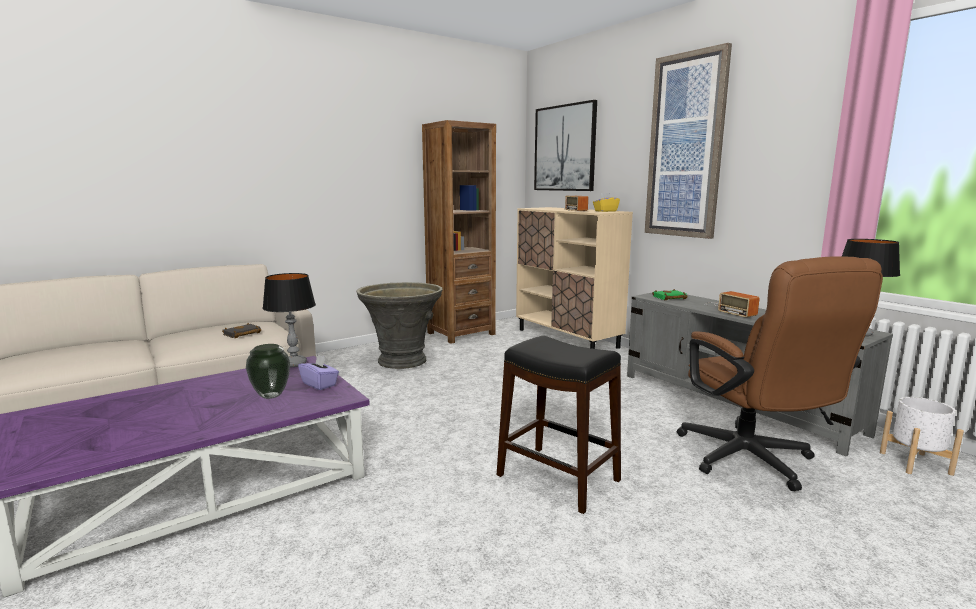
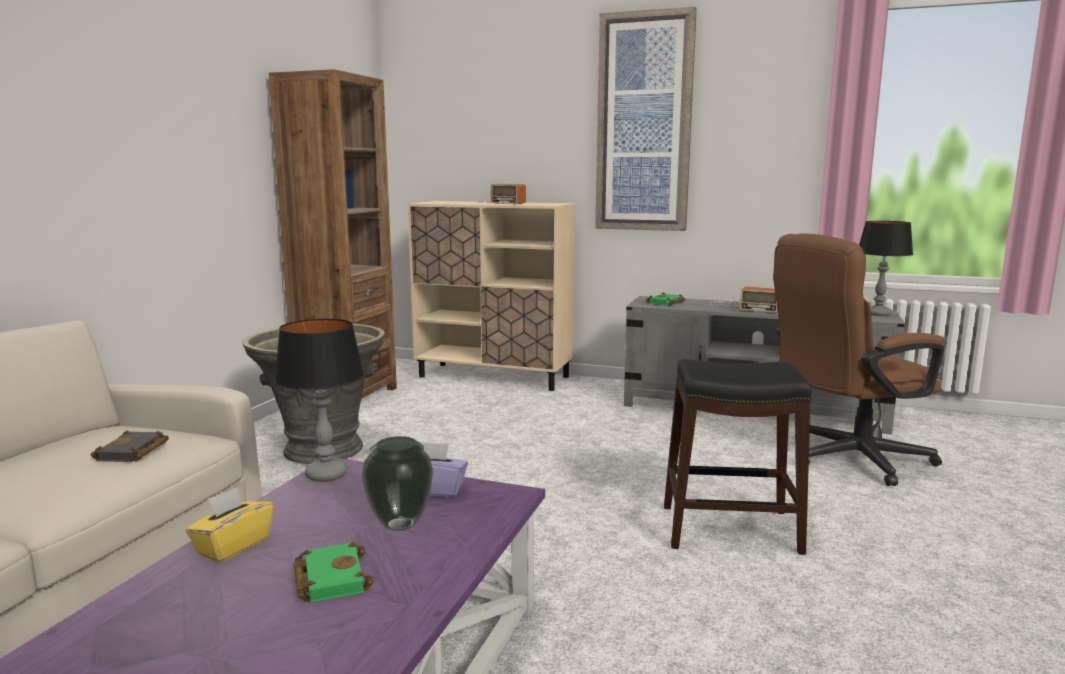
camera: 35 degrees left, 0 degrees up
picture [534,100,597,191] -> none
yellow tissue box [593,193,620,212] -> yellow tissue box moved to [186,487,274,562]
brown office chair [677,256,883,491] -> brown office chair turned 120 degrees clockwise [774,233,944,486]
white planter [880,397,964,476] -> none
none -> green book [294,542,373,603]

